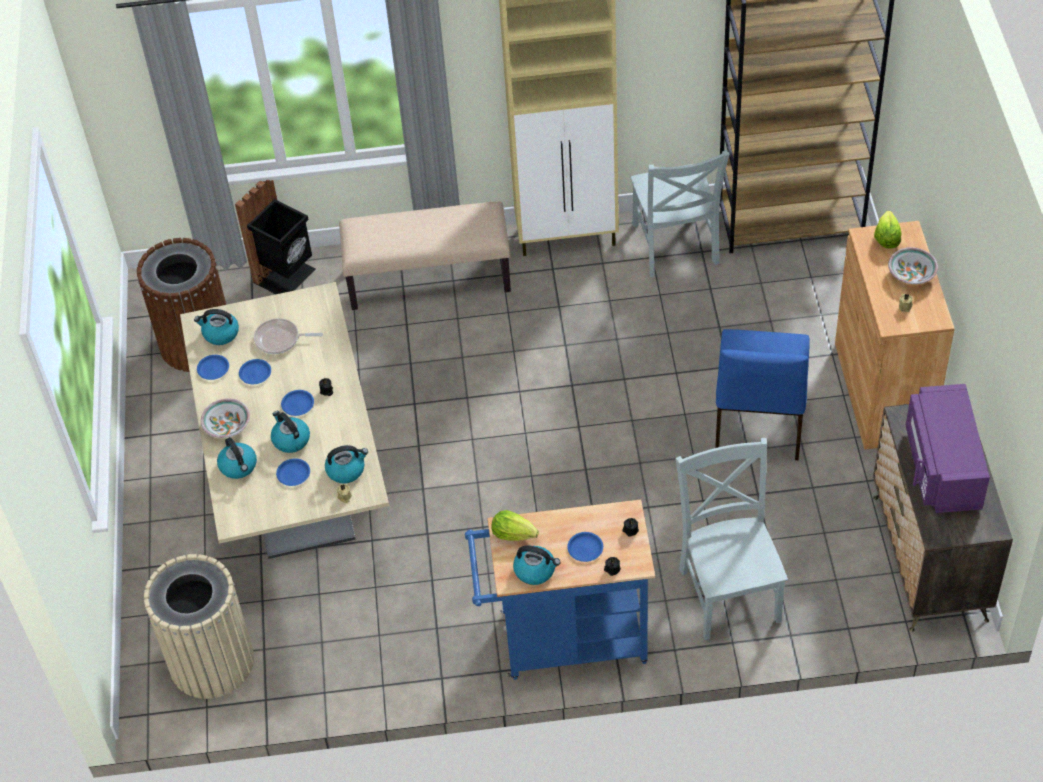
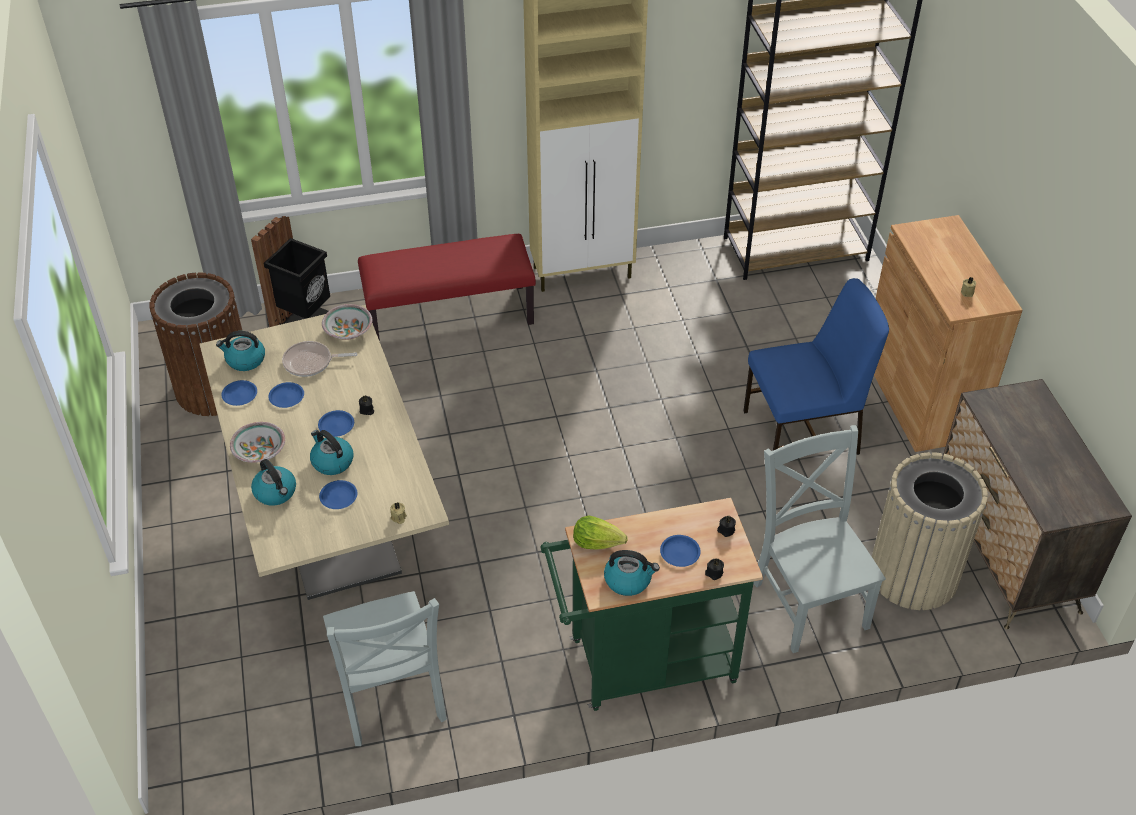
camera: 10 degrees left, 5 degrees down
beige trash can [144,554,254,699] -> beige trash can moved to [872,452,988,610]
kettle [325,445,368,484] -> none
beige bench [339,201,511,310] -> red bench [358,234,536,341]
blue cart [465,500,655,680] -> green cart [541,498,763,711]
grey chair [631,150,730,277] -> grey chair moved to [323,591,447,746]
blue chair [715,329,810,460] -> blue chair turned 105 degrees counterclockwise [744,278,889,455]
lettuce [874,211,901,249] -> none
bowl [888,247,938,284] -> bowl moved to [322,304,373,340]
purple microwave [906,384,990,513] -> none

